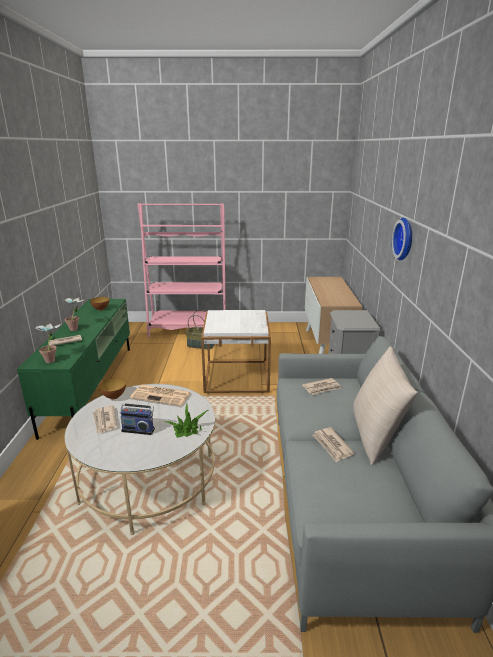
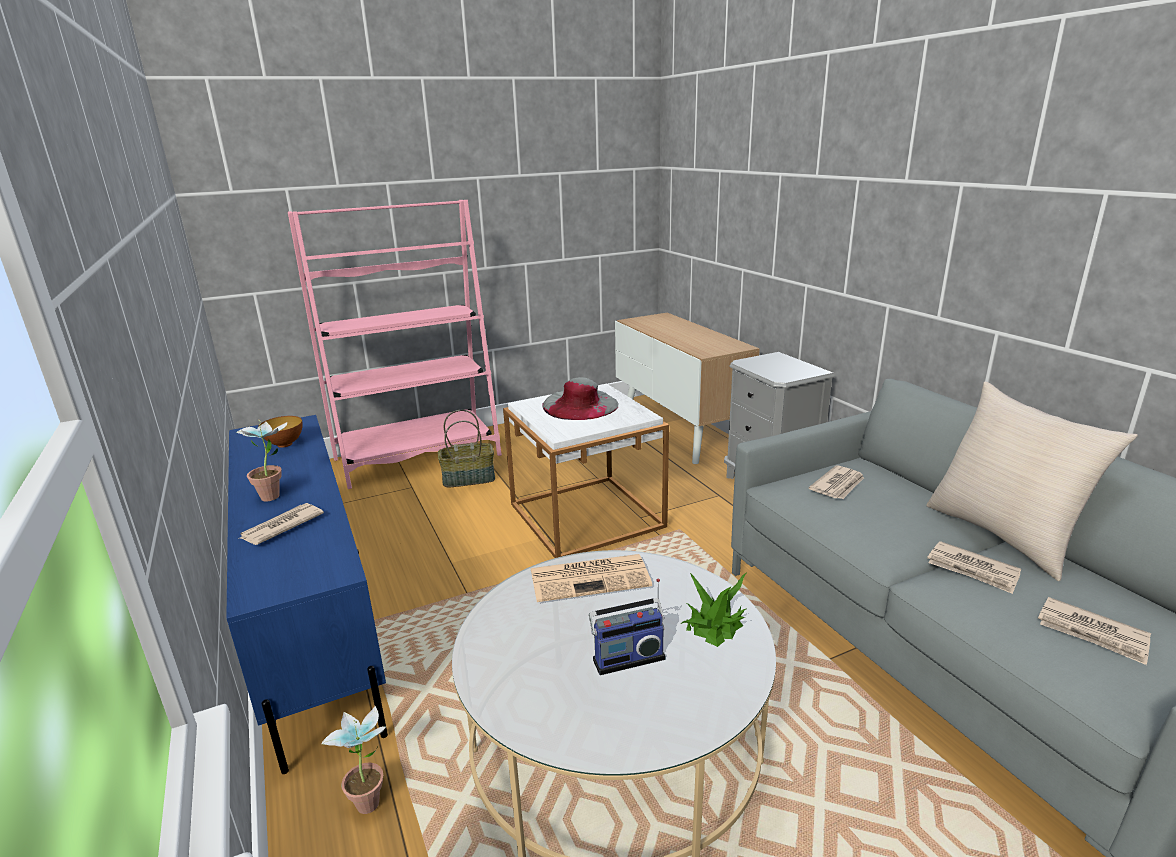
camera: 25 degrees left, 0 degrees up
green tv stand [17,299,130,440] -> blue tv stand [226,415,388,774]
potted plant [35,322,60,363] -> potted plant moved to [321,706,387,814]
newspaper [93,405,117,434] -> newspaper moved to [1038,597,1151,665]
bowl [99,378,126,399] -> none
wall clock [392,218,412,260] -> none
none -> grey hat [543,377,619,420]

